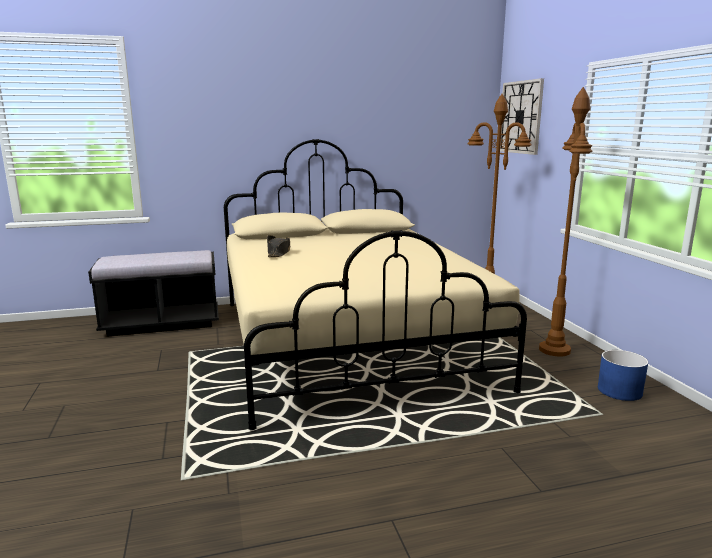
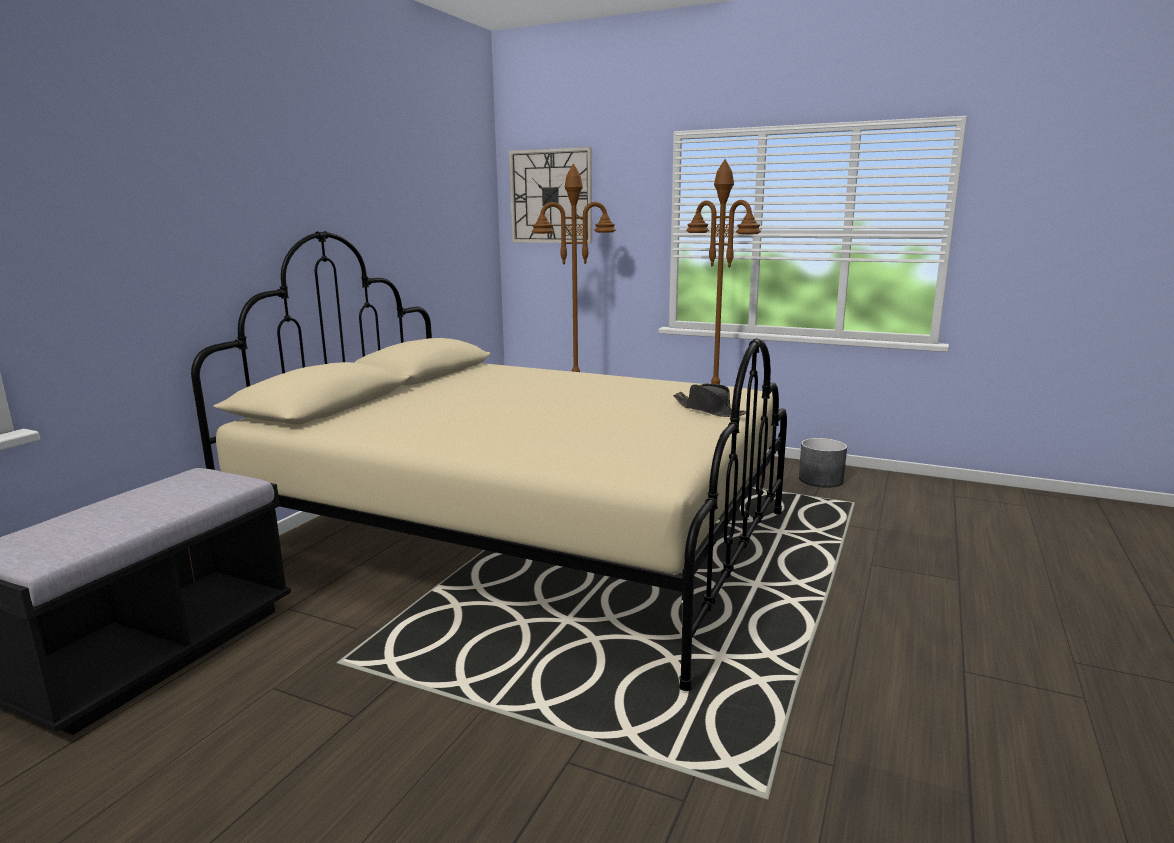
camera: 50 degrees left, 0 degrees up
black hat [267,235,290,257] -> black hat moved to [673,384,746,417]
blue planter [598,350,648,401] -> grey planter [799,438,847,488]

